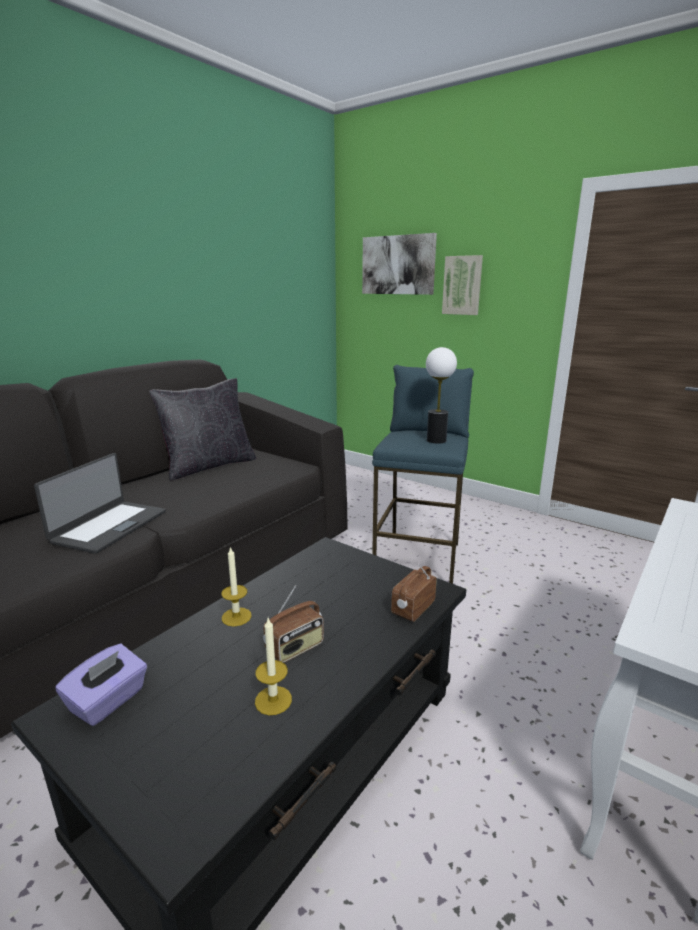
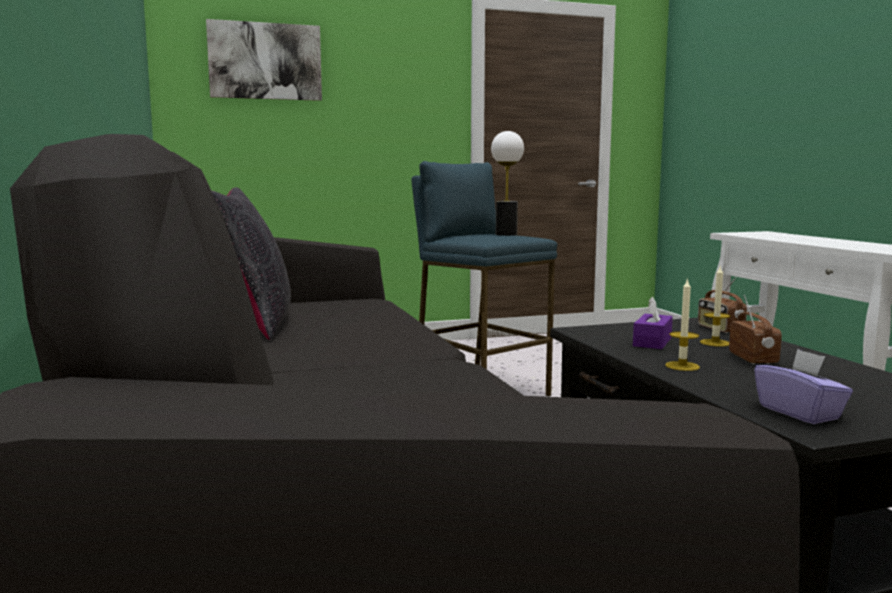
camera: 55 degrees left, 10 degrees down
laptop [34,453,166,554] -> none
candle [255,618,292,715] -> candle moved to [700,266,730,347]
picture [442,255,483,315] -> none
none -> purple tissue box [633,297,673,349]

